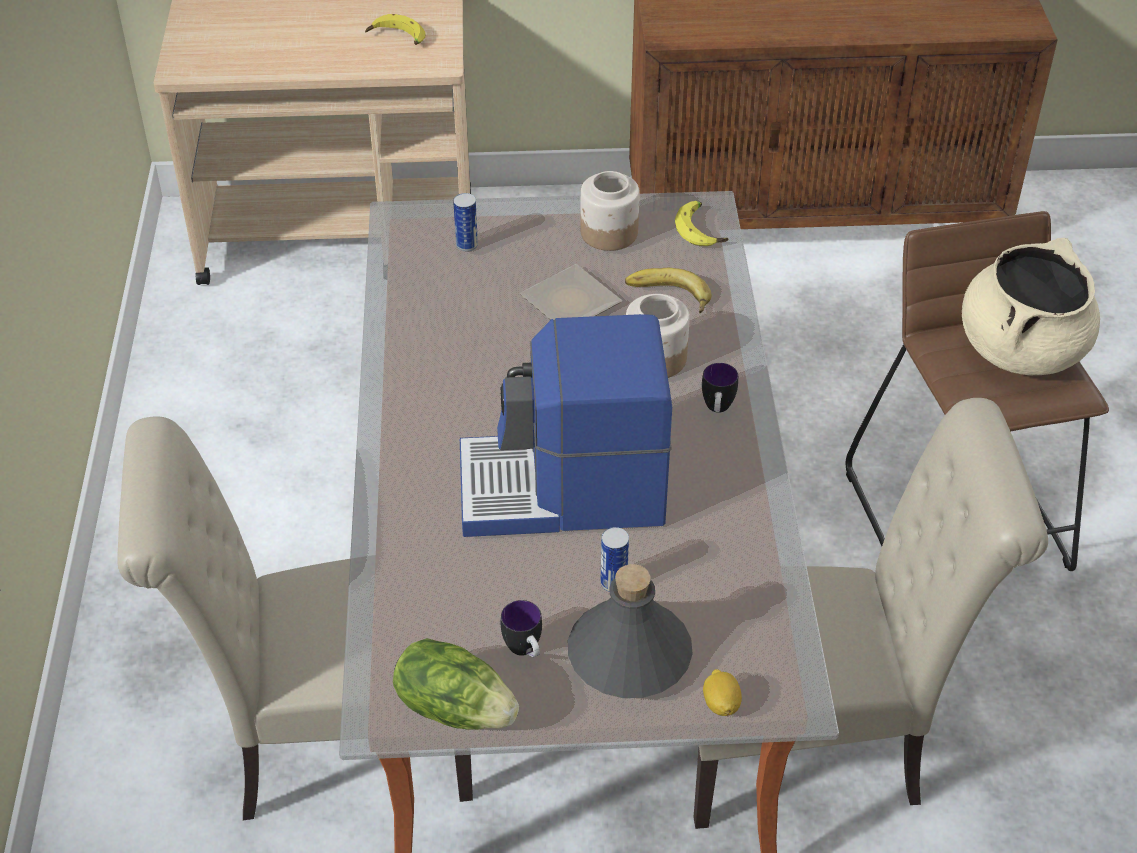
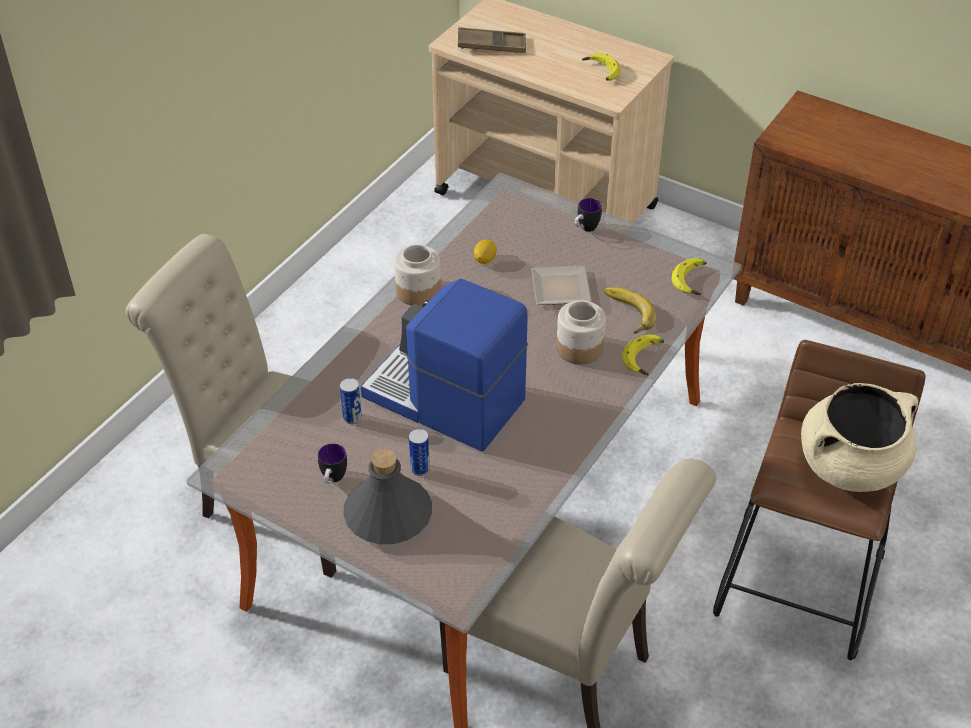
camera: 35 degrees right, 0 degrees up
lettuce [393,638,519,730] -> none
can [453,193,478,252] -> can moved to [340,378,362,424]
jar [580,171,640,251] -> jar moved to [394,244,441,306]
mug [702,363,738,413] -> mug moved to [574,198,602,232]
lemon [703,669,742,716] -> lemon moved to [474,239,497,264]
none -> brown tray [458,27,526,53]
none -> banana [622,335,664,375]

